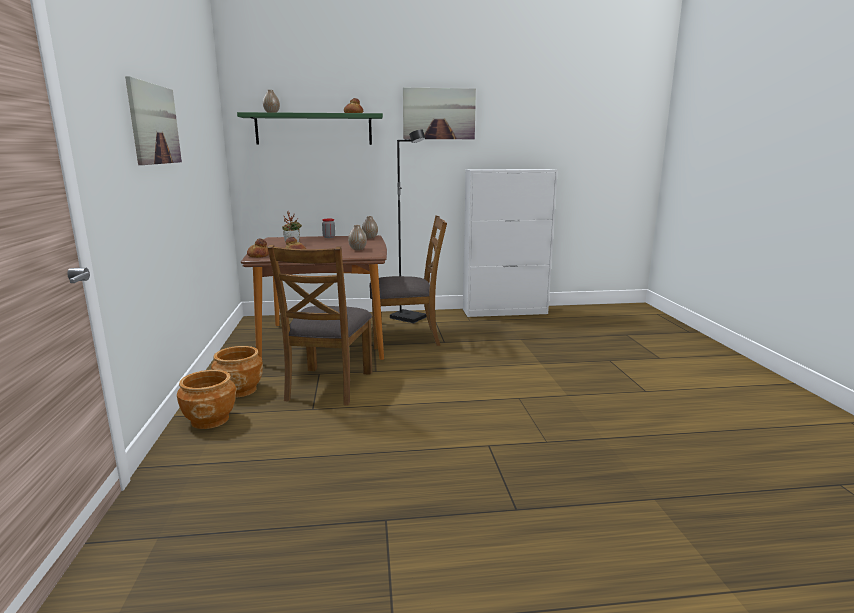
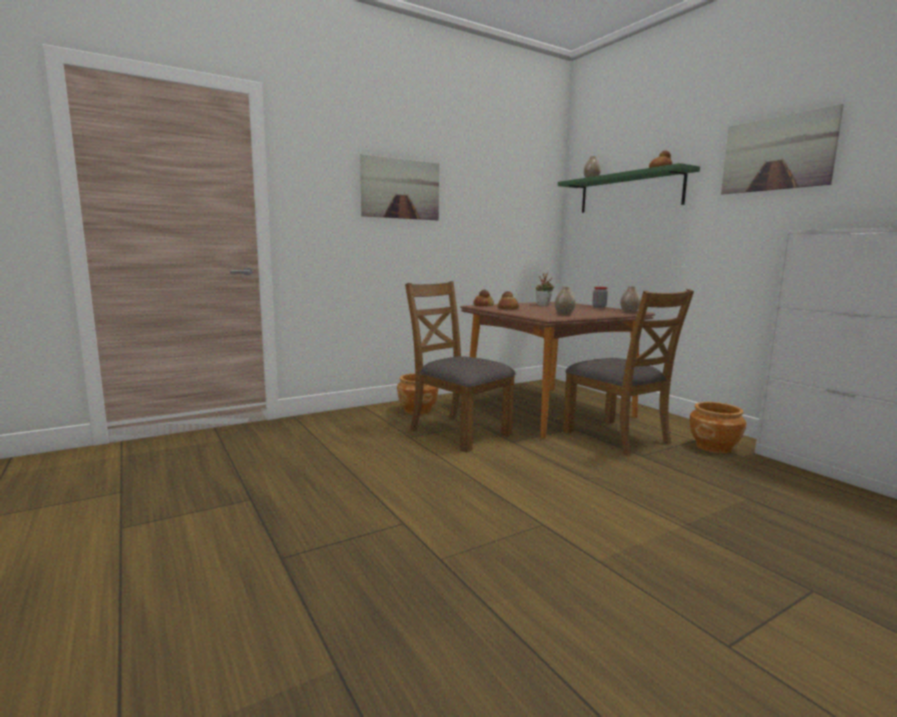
camera: 65 degrees right, 5 degrees down
brown planter [177,370,237,429] -> brown planter moved to [690,402,746,453]
brown chair [267,245,372,406] -> brown chair turned 60 degrees clockwise [405,281,516,453]
black floor lamp [390,129,427,323] -> none

